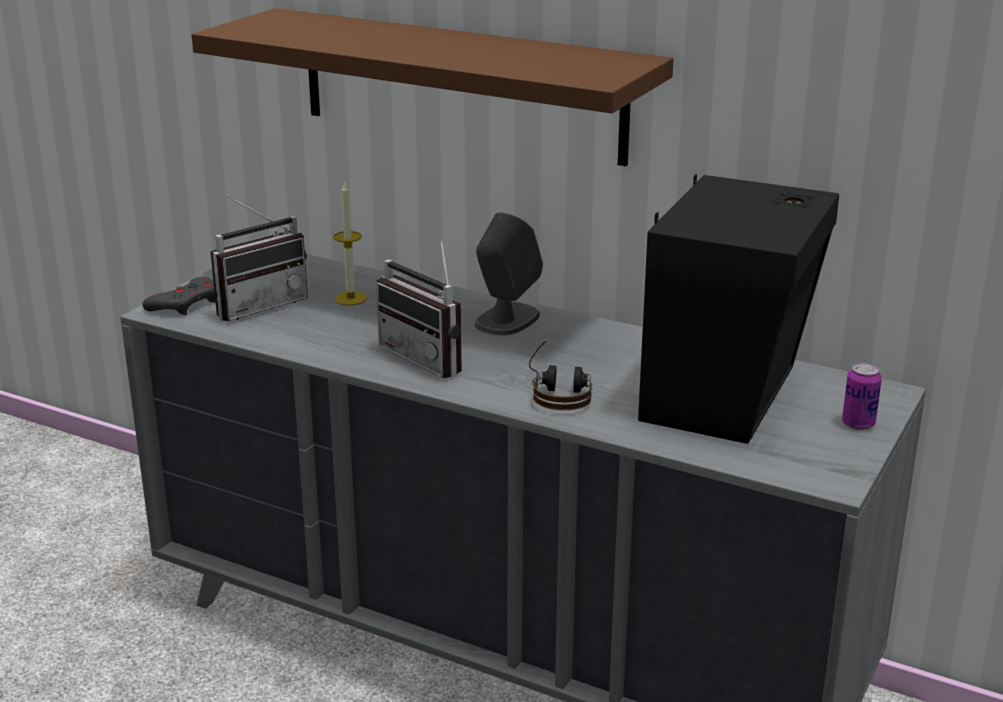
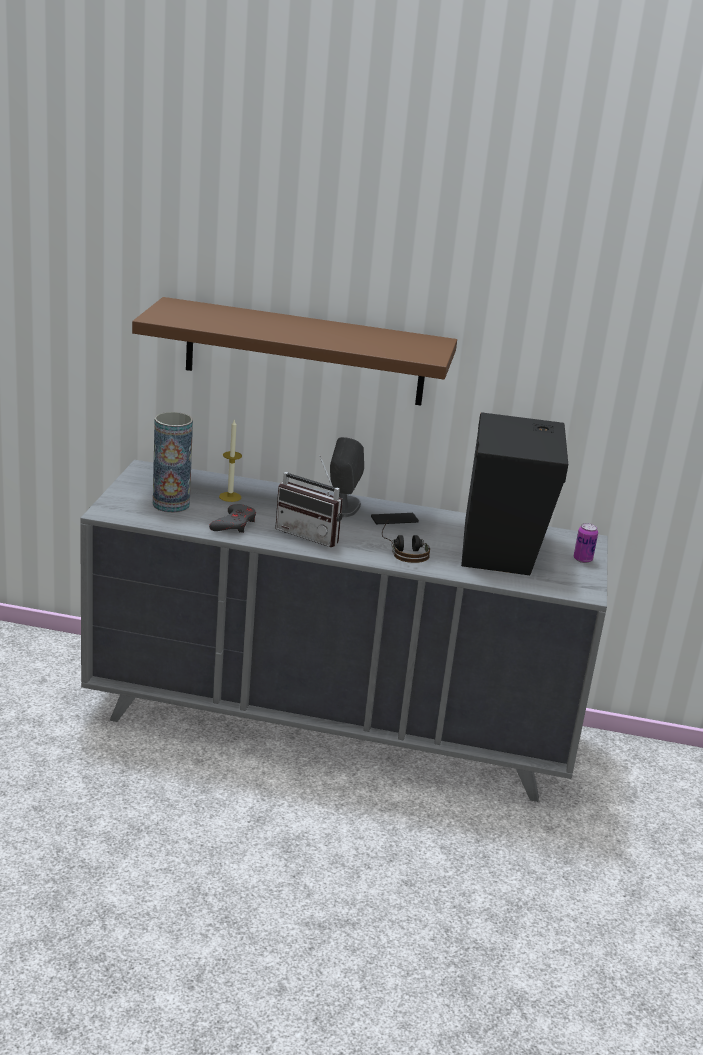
camera: 20 degrees left, 0 degrees up
grey game controller [142,277,216,315] -> grey game controller moved to [209,504,256,533]
radio [211,196,308,321] -> vase [153,412,193,513]
none -> phone [371,513,419,524]

